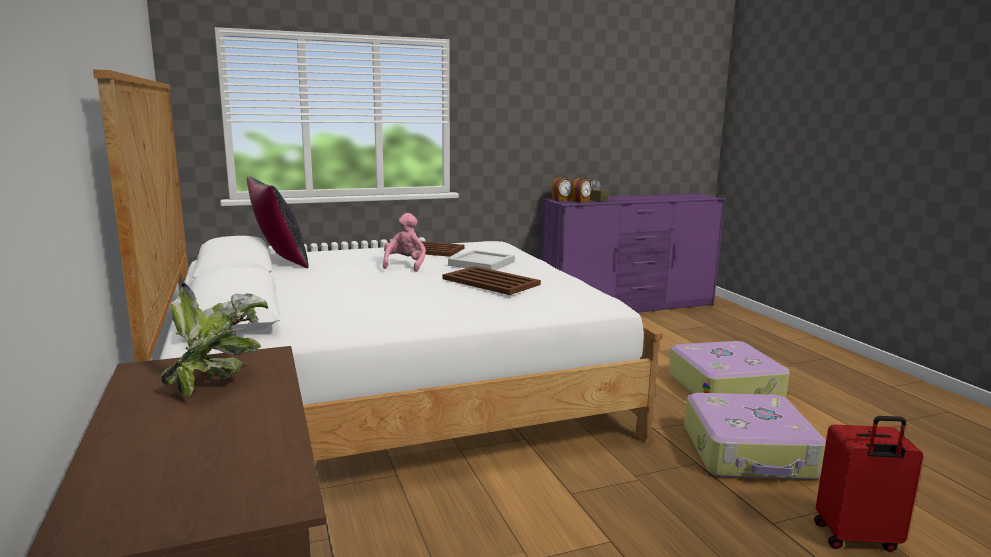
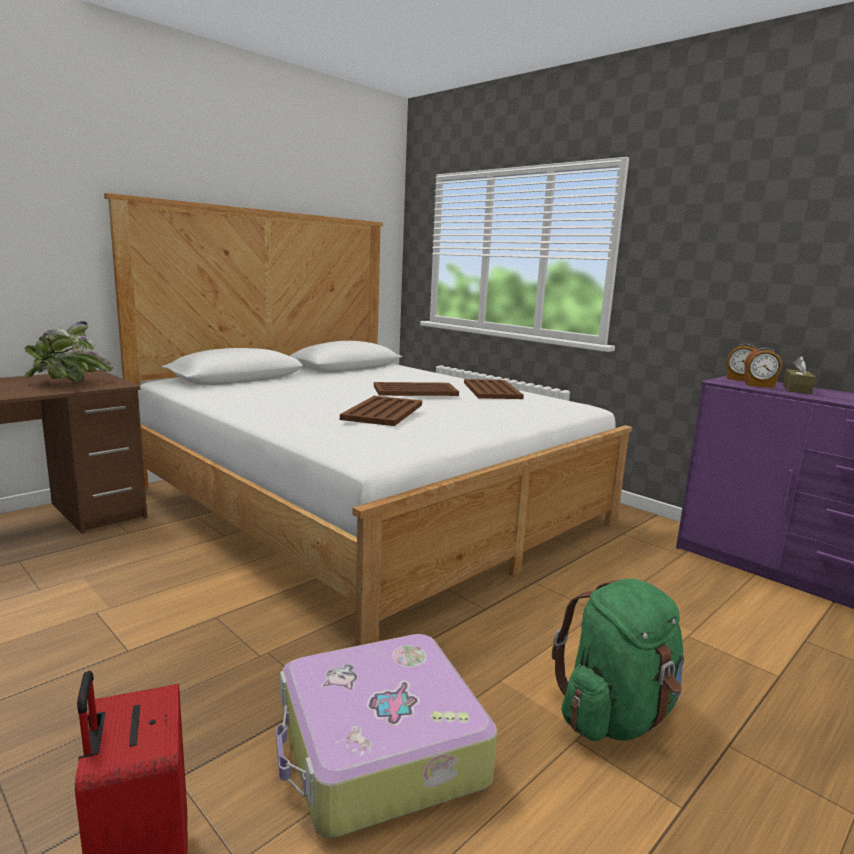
camera: 65 degrees right, 0 degrees up
black pillow [247,176,309,268] -> none
pink plush toy [383,213,426,272] -> brown tray [374,382,459,396]
white tray [448,250,515,270] -> none
suitcase [669,341,790,398] -> green backpack [552,579,684,741]

